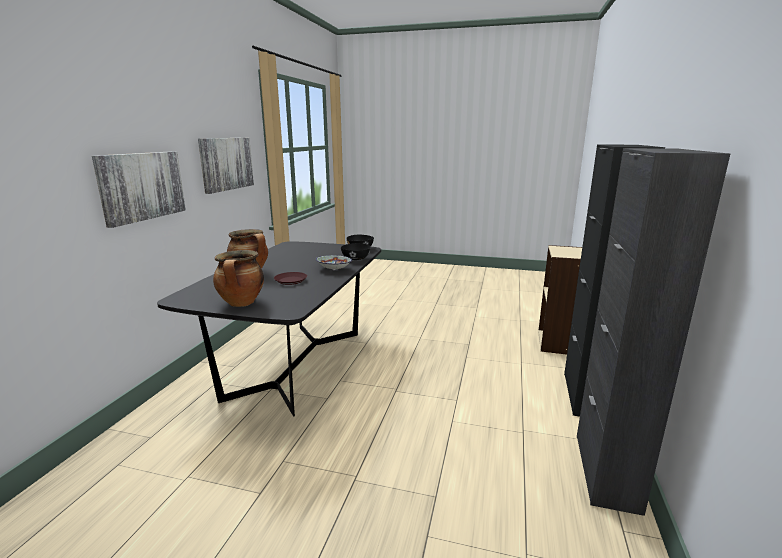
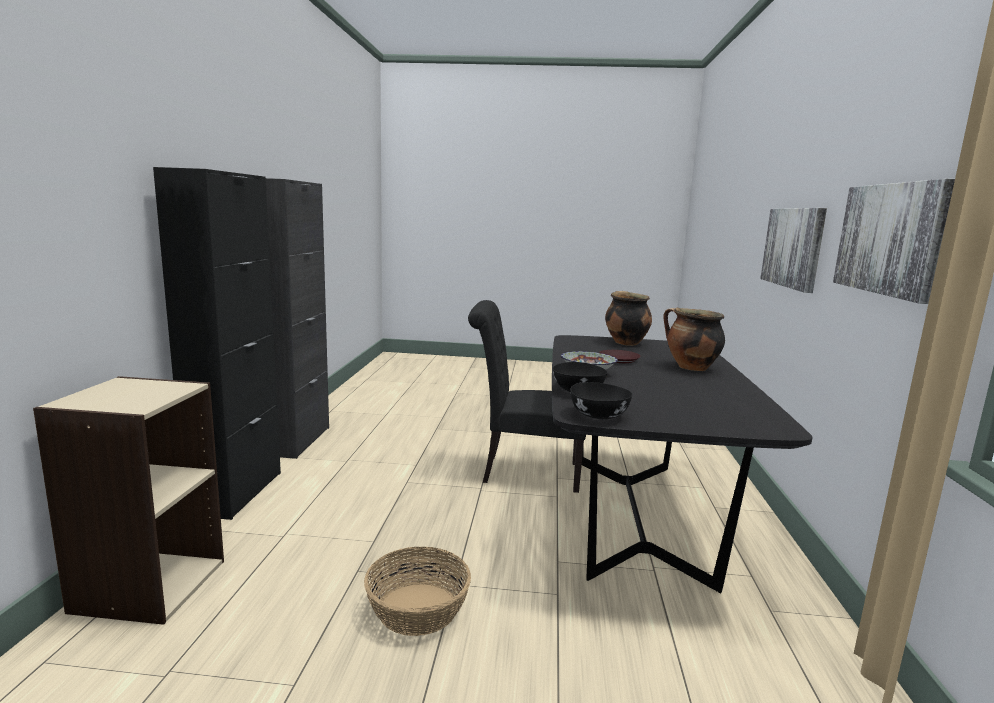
camera: 170 degrees right, 5 degrees down
none -> basket [364,547,471,636]
none -> black chair [468,300,586,493]

